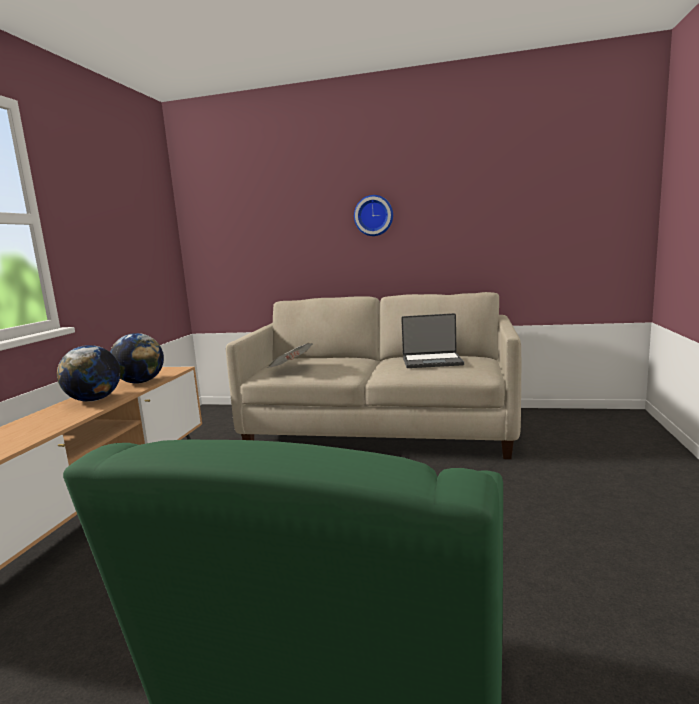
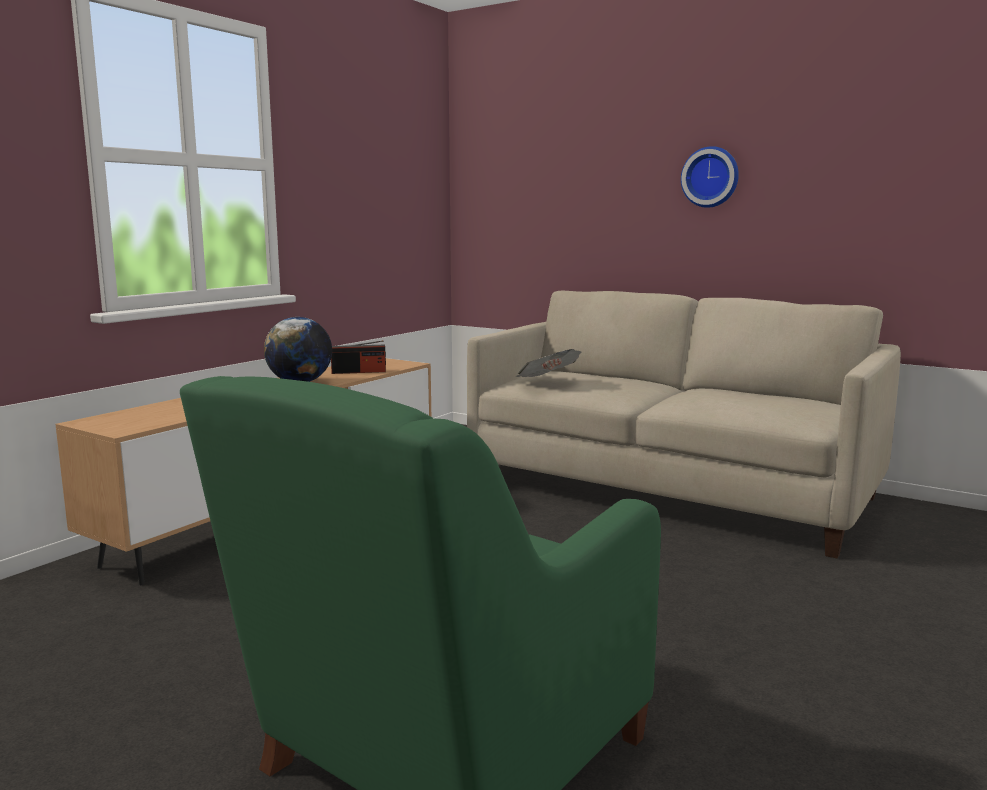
camera: 20 degrees right, 0 degrees up
globe [110,333,164,384] -> radio [331,340,386,374]
laptop [401,313,464,368] -> none

